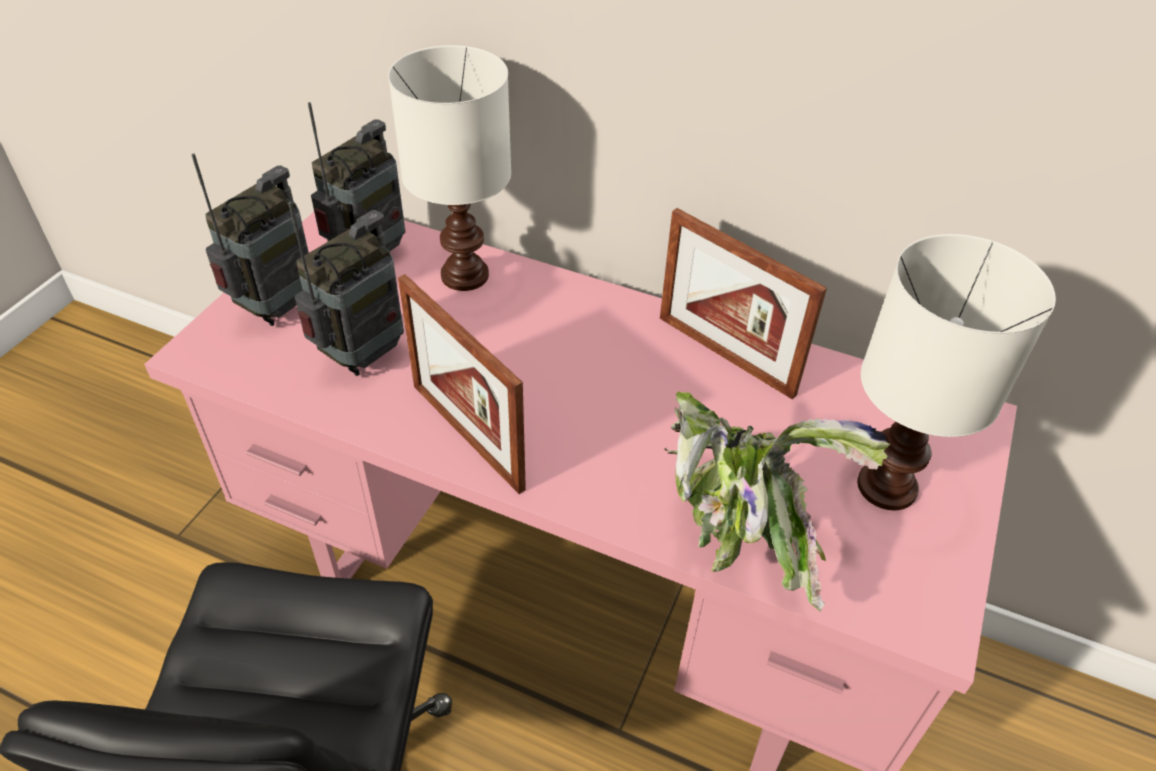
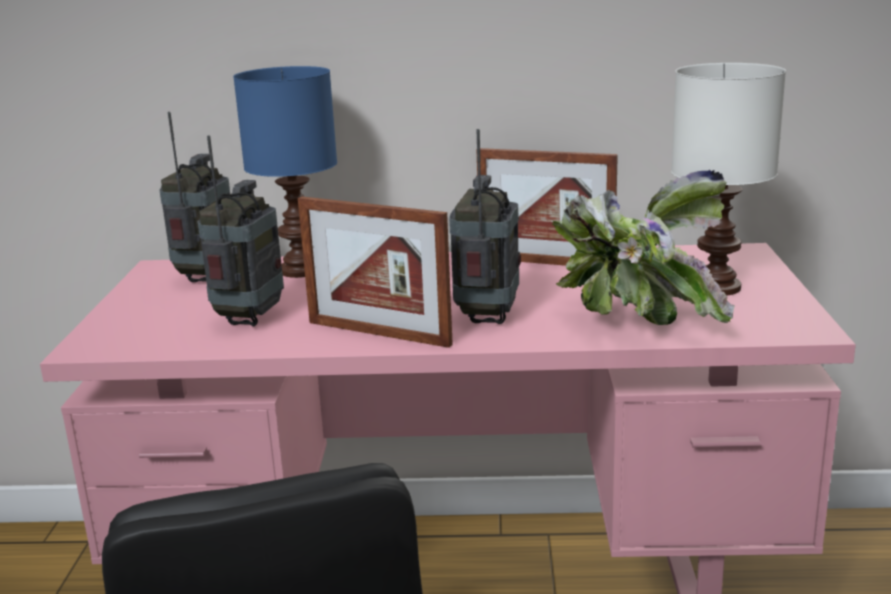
camera: 20 degrees left, 25 degrees down
radio [191,153,309,326] -> radio moved to [449,129,521,324]
white table lamp [388,45,511,291] -> blue table lamp [233,66,337,278]

